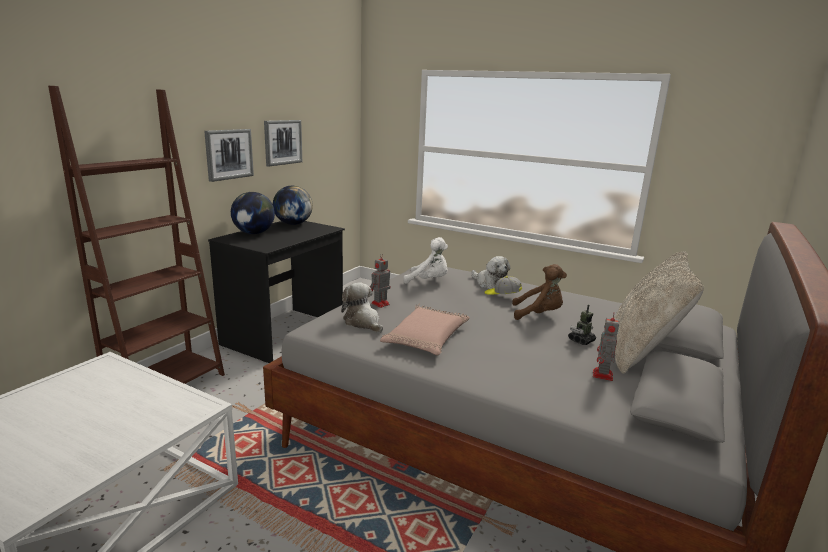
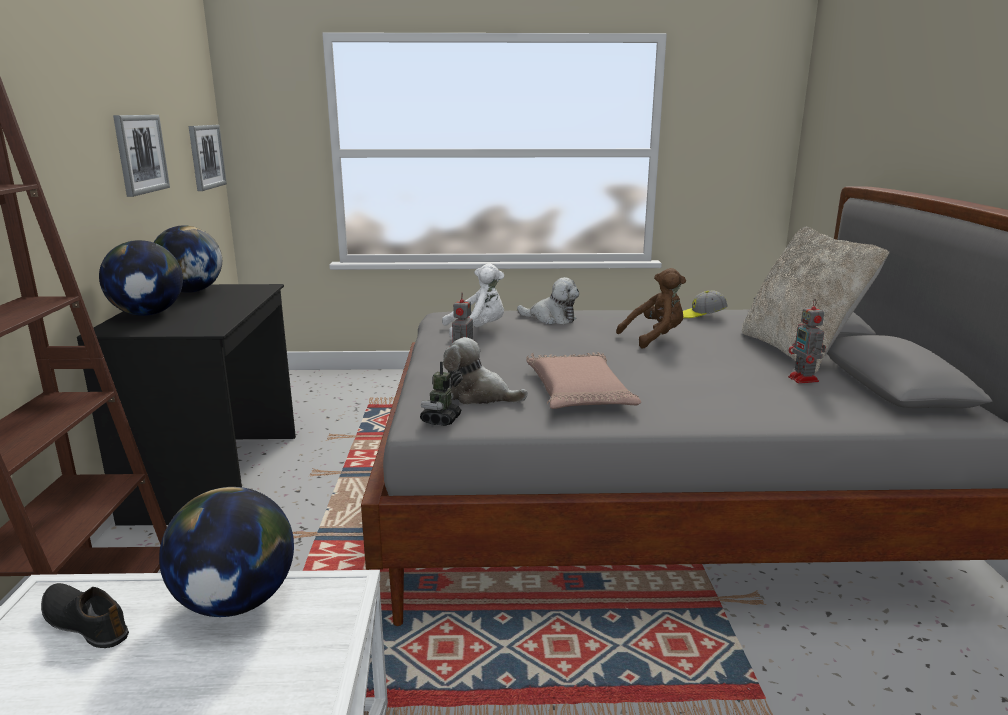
camera: 30 degrees left, 0 degrees up
picture [204,129,254,182] -> picture moved to [189,125,227,191]
cap [484,276,522,295] -> cap moved to [683,290,727,318]
toy robot [568,305,596,345] -> toy robot moved to [420,361,461,426]
none -> black shoe [41,583,129,648]
none -> globe [159,487,294,617]

